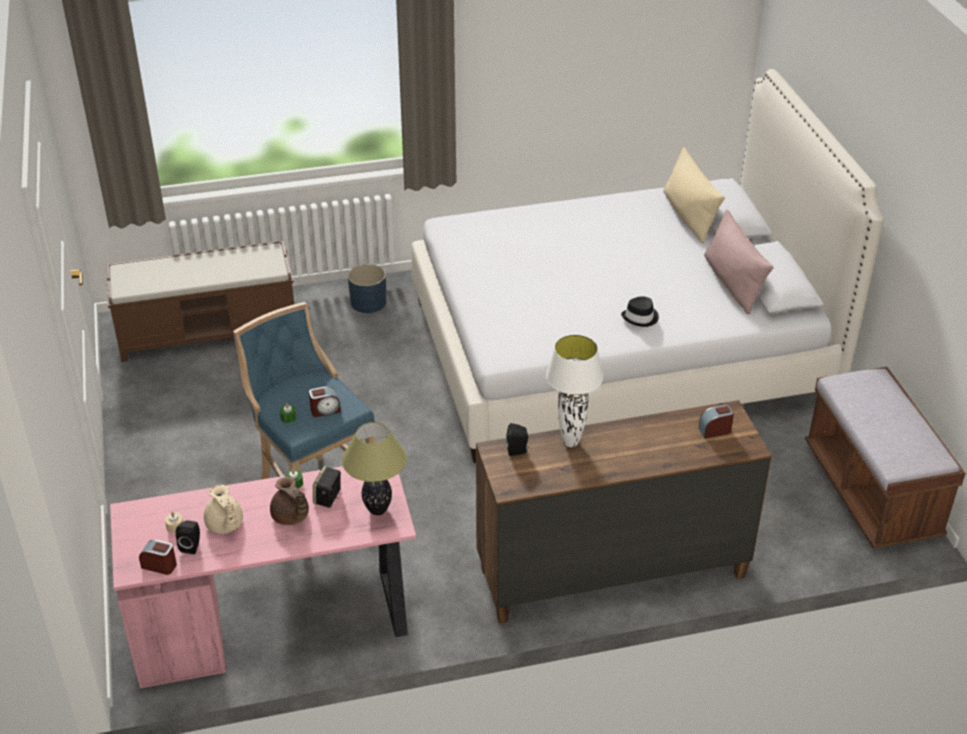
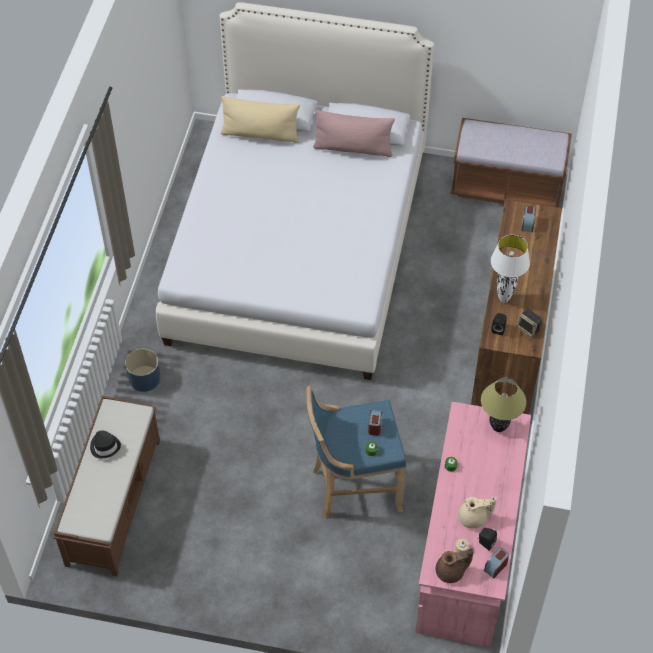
camera: 65 degrees left, 15 degrees up
brown teapot [270,477,309,525] -> brown teapot moved to [436,548,474,583]
speaker [313,466,341,508] -> speaker moved to [517,309,542,338]
black hat [621,296,659,327] -> black hat moved to [90,430,121,458]

